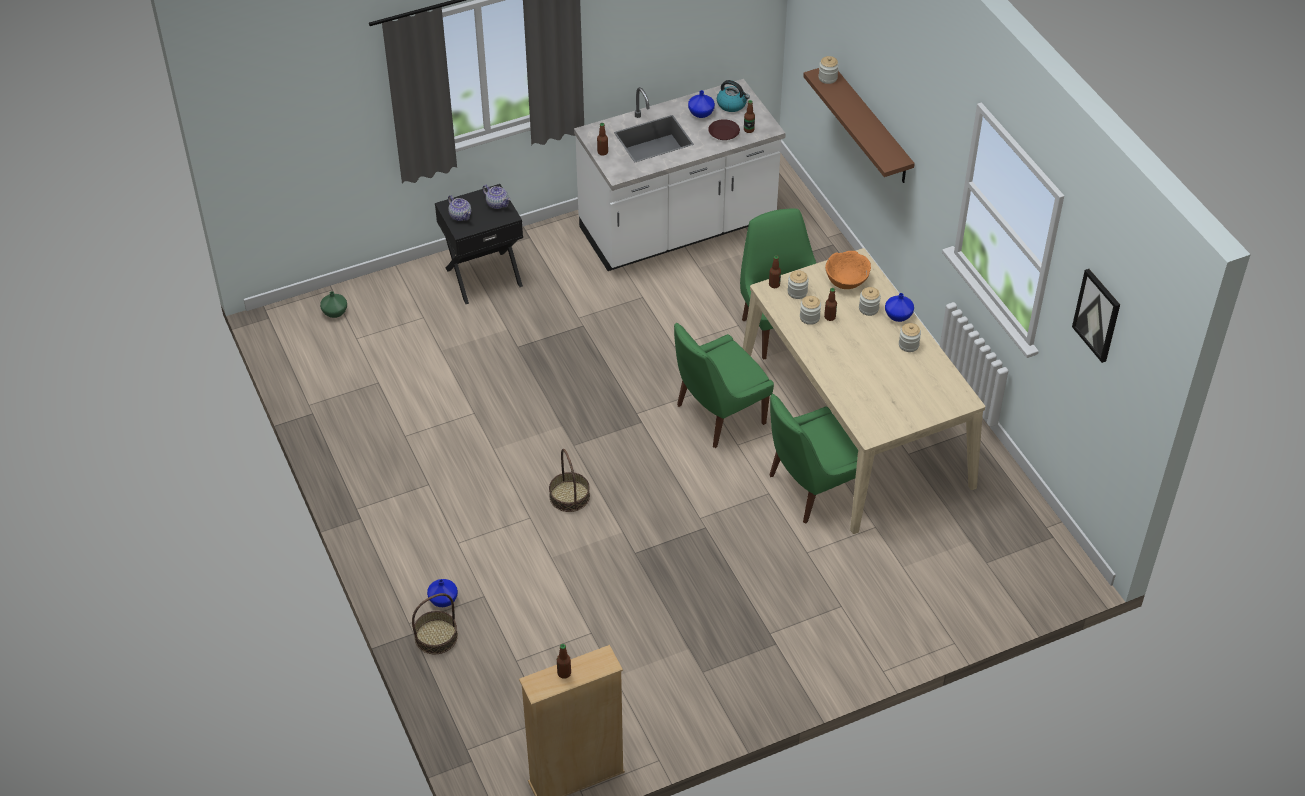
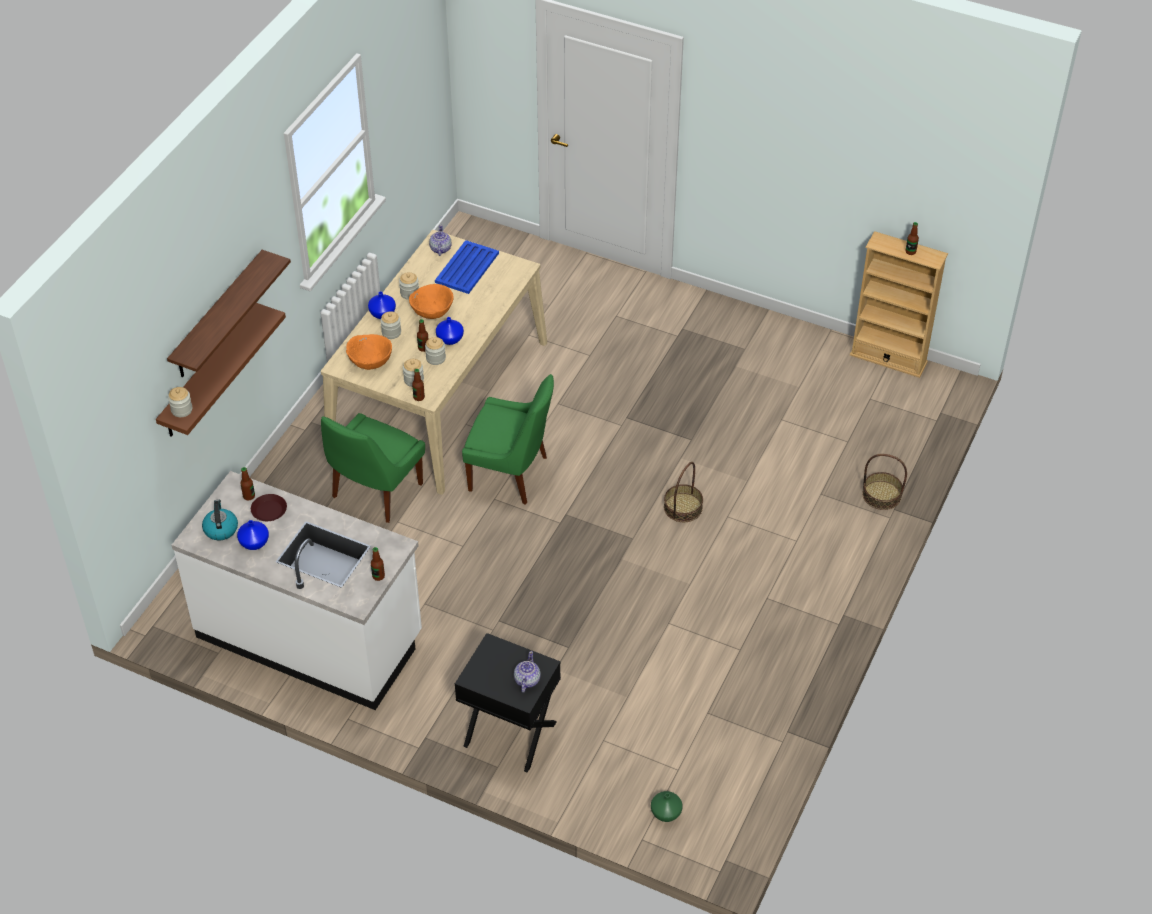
camera: 130 degrees left, 0 degrees up
blue vase [427,579,458,607] -> blue vase moved to [436,317,464,345]
teapot [483,185,511,209] -> teapot moved to [429,225,452,256]
green chair [770,394,858,524] -> none
picture [1072,269,1120,363] -> none
none -> shelf [167,250,291,377]
none -> orange bowl [409,284,453,319]
none -> blue tray [435,240,499,294]

